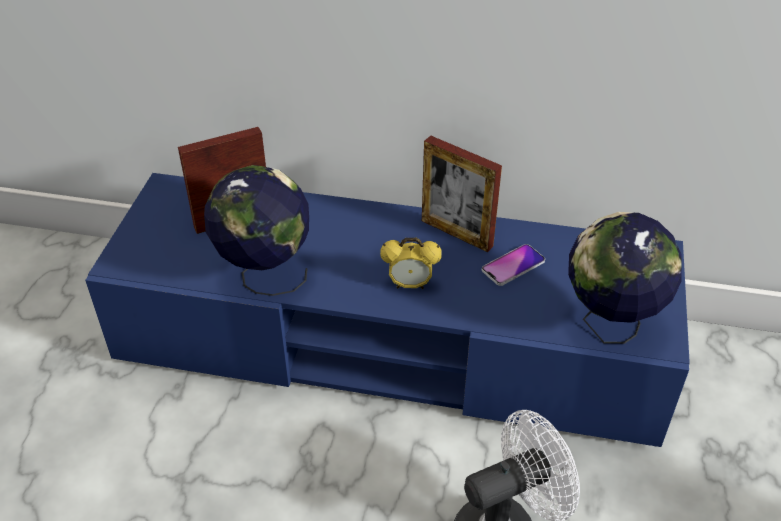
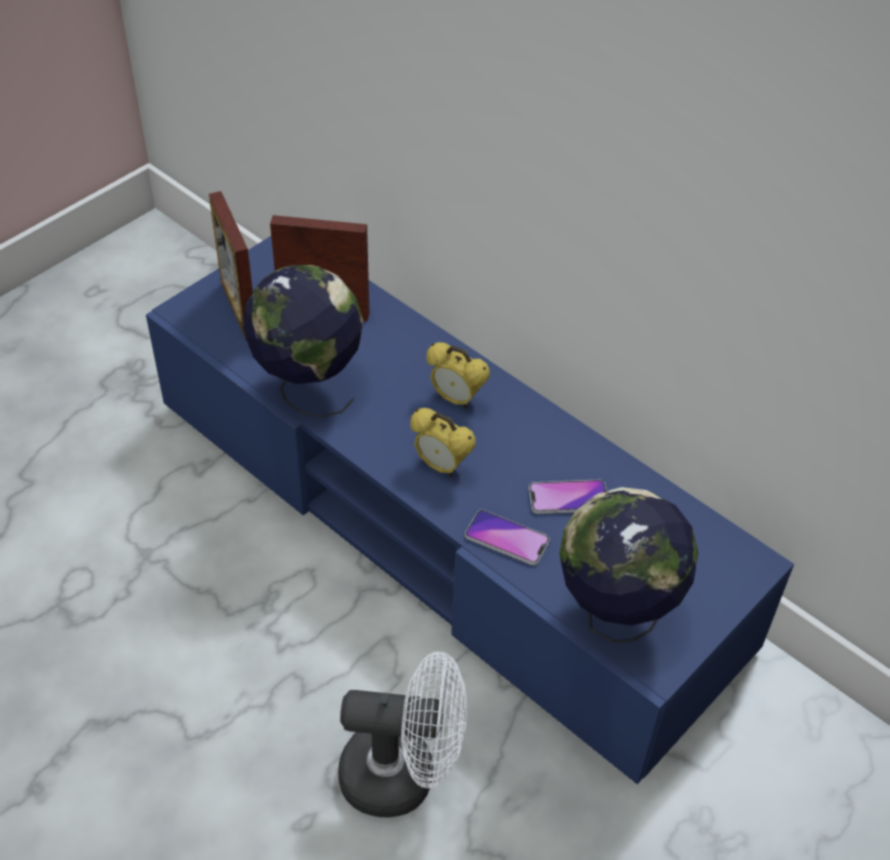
camera: 30 degrees right, 5 degrees up
picture frame [422,136,502,252] -> picture frame moved to [209,191,253,341]
none -> alarm clock [426,342,490,409]
none -> phone [465,510,550,565]

